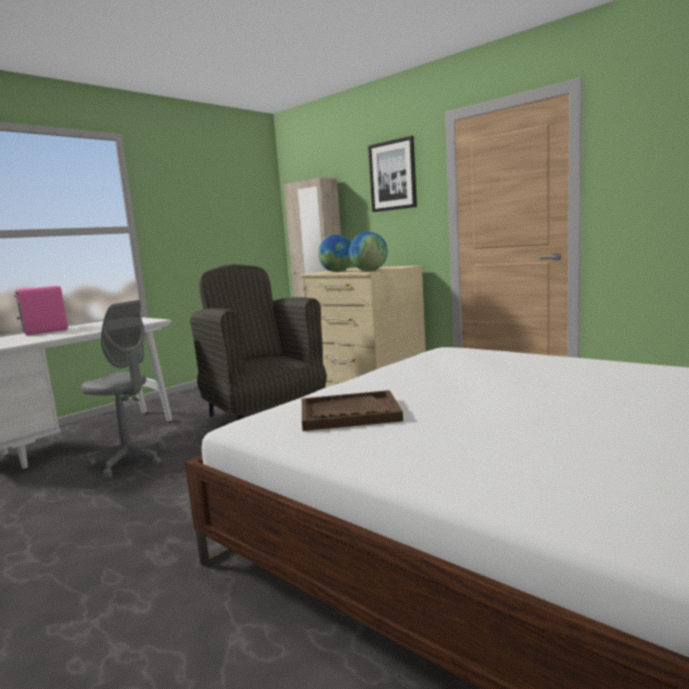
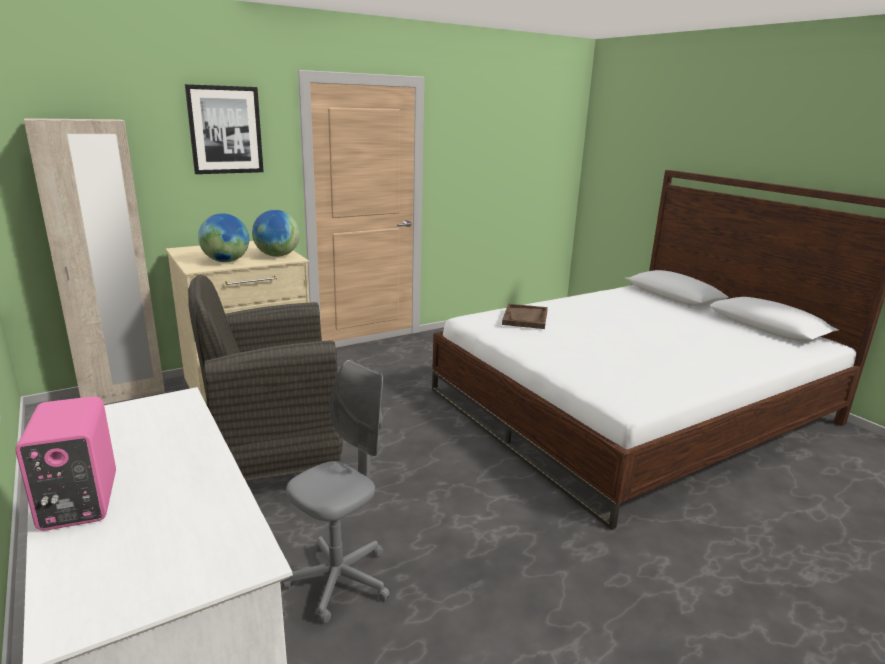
camera: 75 degrees left, 10 degrees up
brown tray [302,390,403,431] -> brown tray moved to [502,304,548,329]

